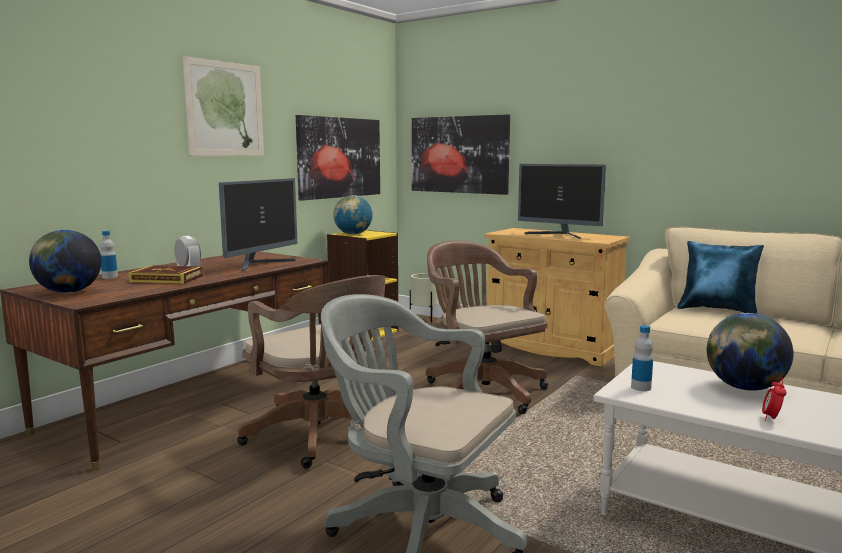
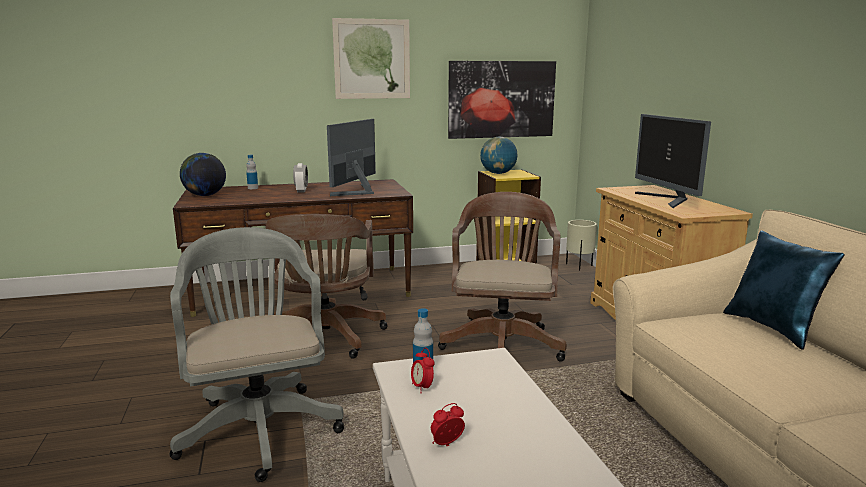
camera: 40 degrees right, 5 degrees up
book [129,265,203,284] -> none
monitor [219,178,297,272] -> monitor turned 135 degrees clockwise [327,119,376,196]
picture [412,114,510,195] -> none
globe [707,313,794,391] -> none
none -> alarm clock [411,348,435,389]

